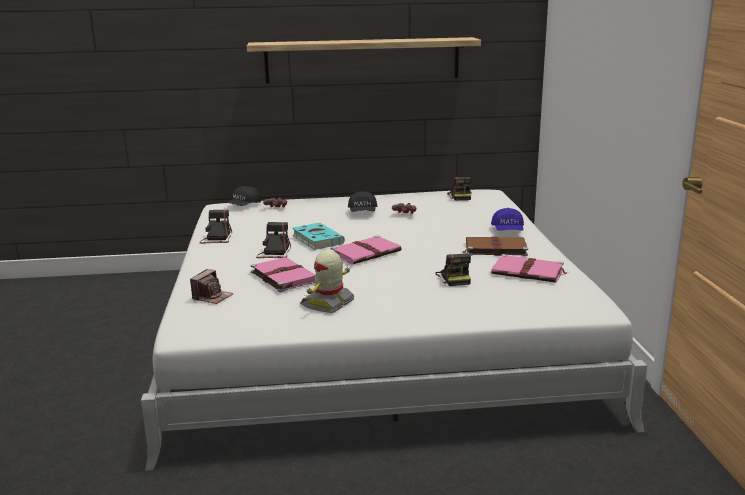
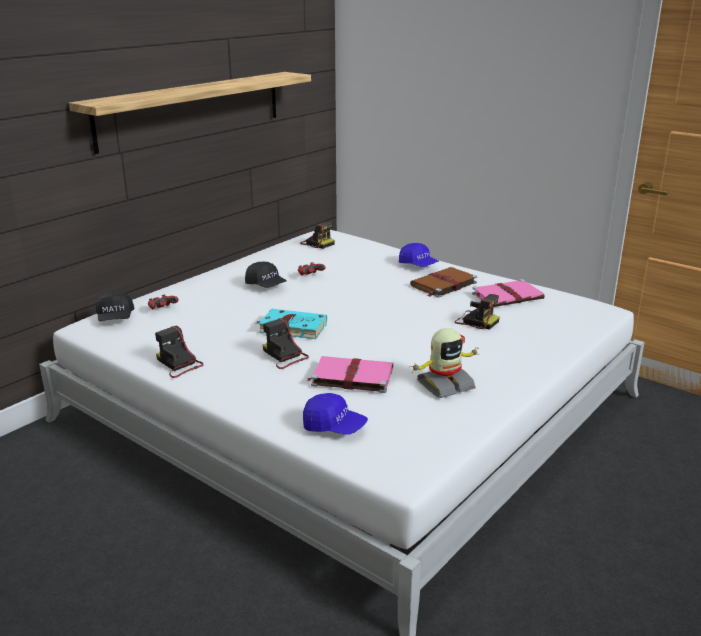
camera: 45 degrees left, 5 degrees up
camera [190,269,233,304] -> blue cap [303,393,368,435]
toy robot [300,250,355,313] -> toy robot turned 105 degrees counterclockwise [409,328,479,398]
pink book [331,235,402,264] -> none

